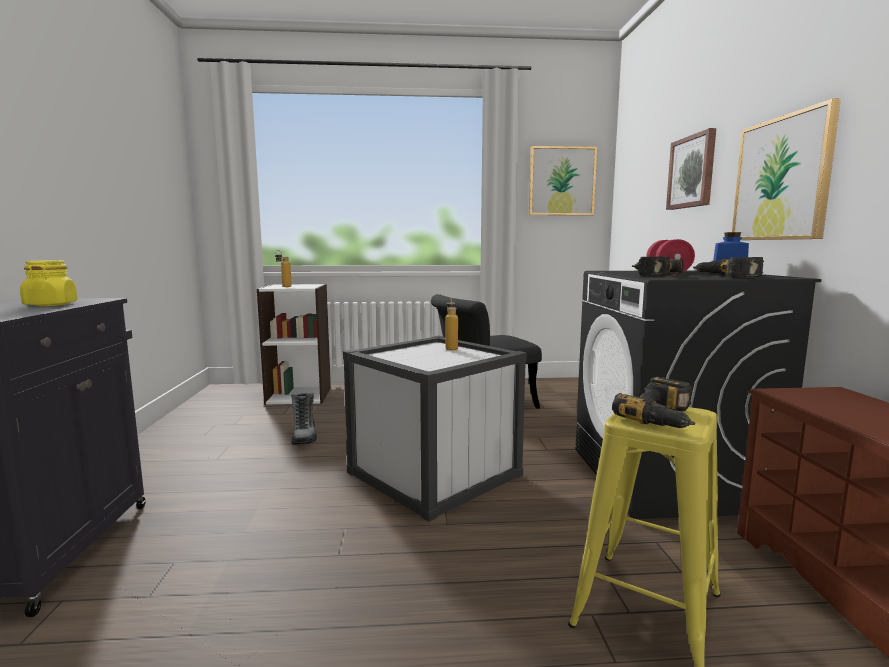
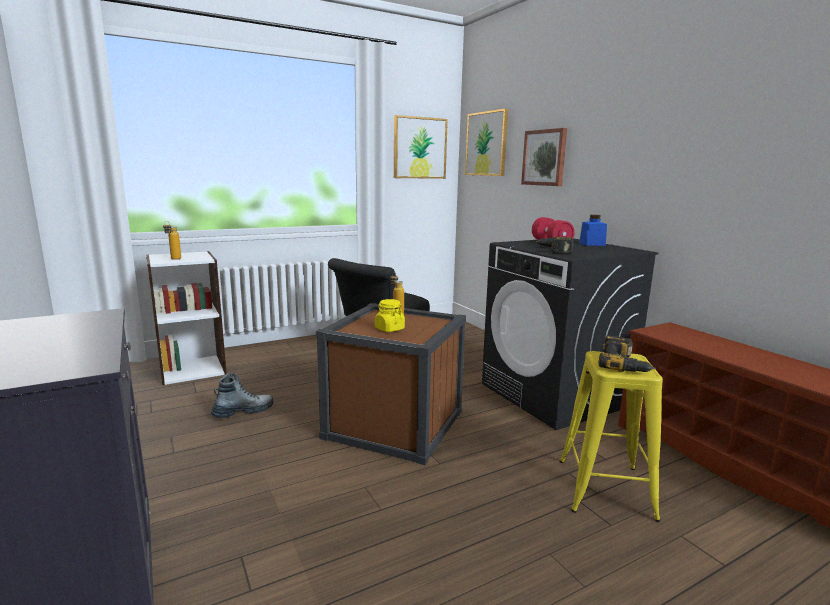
camera: 25 degrees left, 5 degrees up
yellow jar [20,260,78,306] -> yellow jar moved to [375,299,405,332]
boot [291,393,317,445] -> boot turned 90 degrees counterclockwise [211,373,273,418]
white storage box [343,336,527,522] -> brown storage box [316,303,466,465]
power drill [693,257,764,278] -> none
picture [732,99,841,240] -> picture moved to [465,109,508,176]

